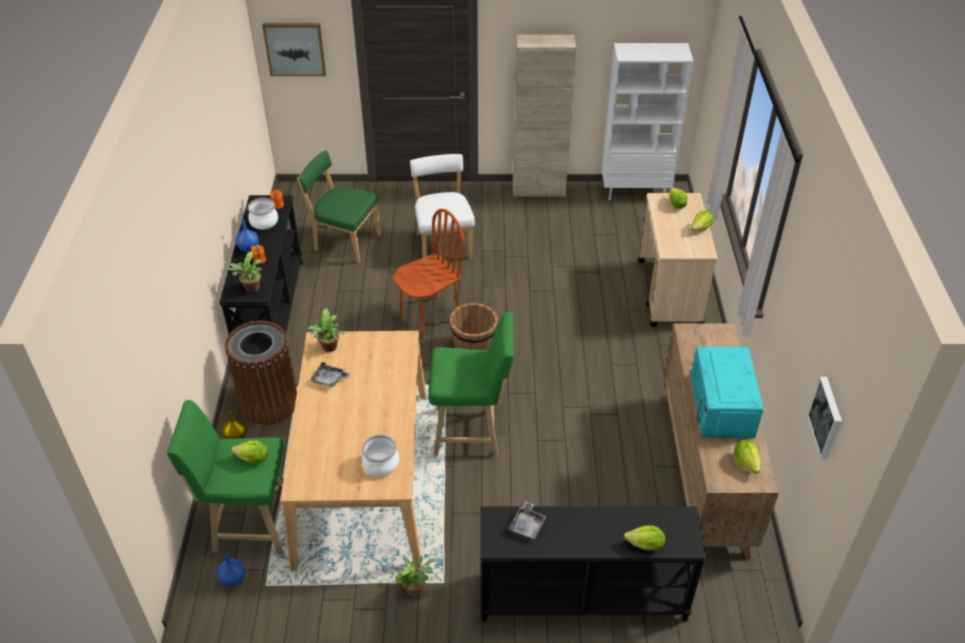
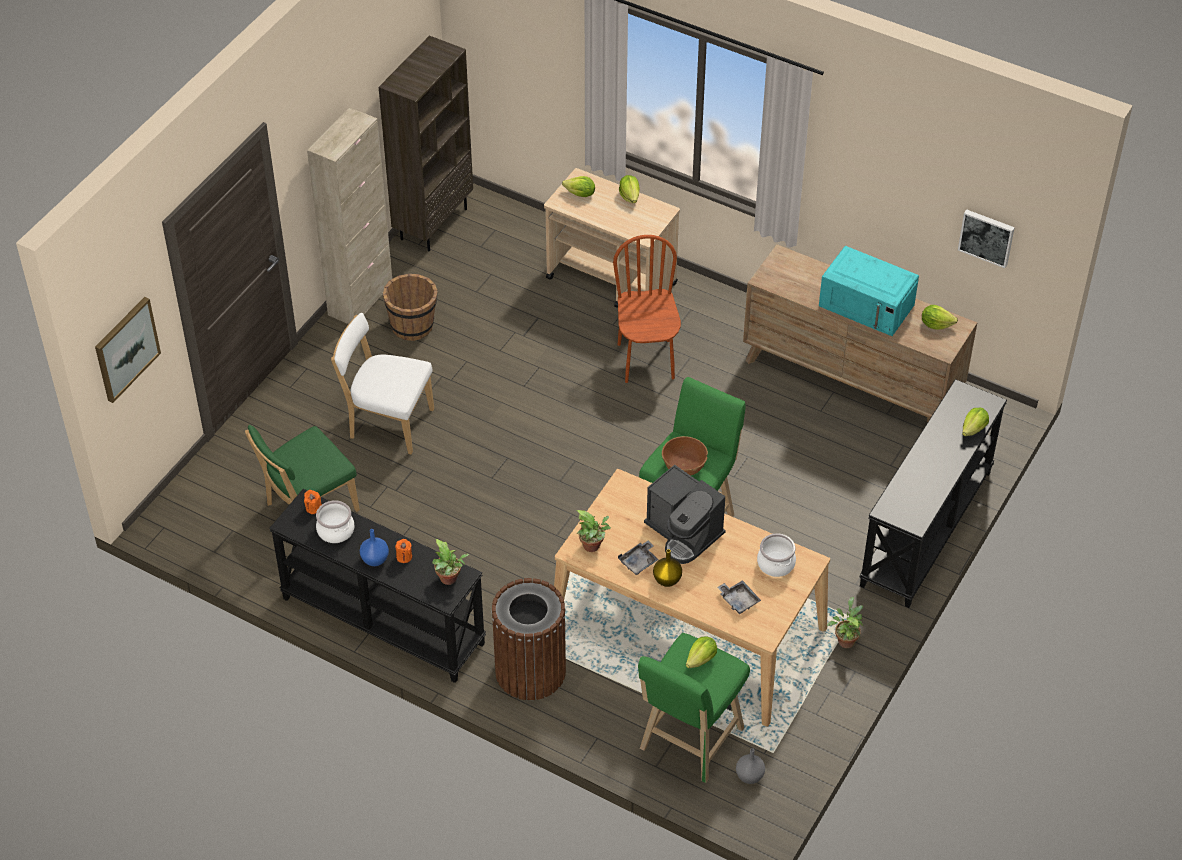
camera: 60 degrees left, 5 degrees up
blue vase [217,553,245,587] -> grey vase [736,748,765,784]
yellow vase [222,411,247,439] -> yellow vase moved to [653,549,682,587]
brown chair [393,209,465,339] -> brown chair moved to [613,235,681,383]
brown bucket [450,303,498,351] -> brown bucket moved to [383,274,438,341]
grey tray [509,501,547,540] -> grey tray moved to [717,580,761,614]
white bookcase [602,43,694,200] -> brown bookcase [379,35,473,251]
none -> coffee machine [644,465,726,564]
none -> brown bowl [662,436,708,476]

